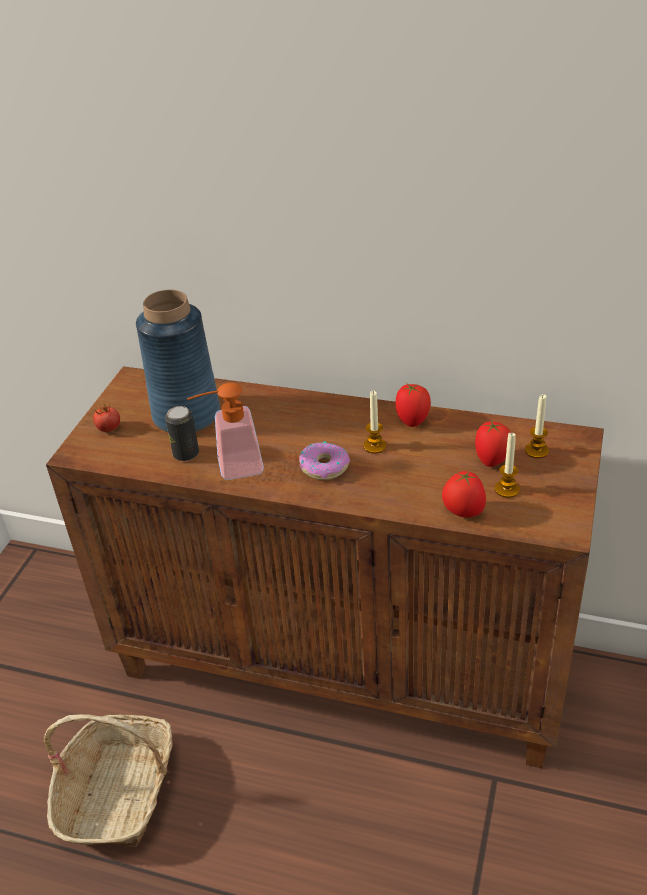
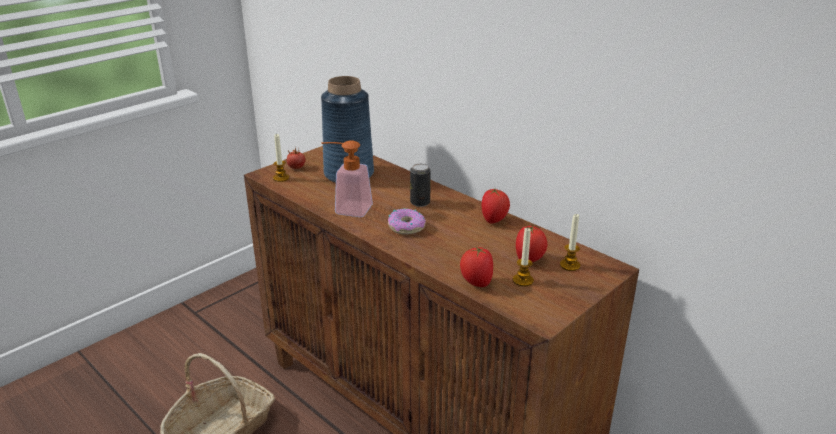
camera: 25 degrees right, 10 degrees down
can [165,406,199,461] -> can moved to [410,164,431,207]
candle [363,391,387,454] -> candle moved to [273,133,289,182]

